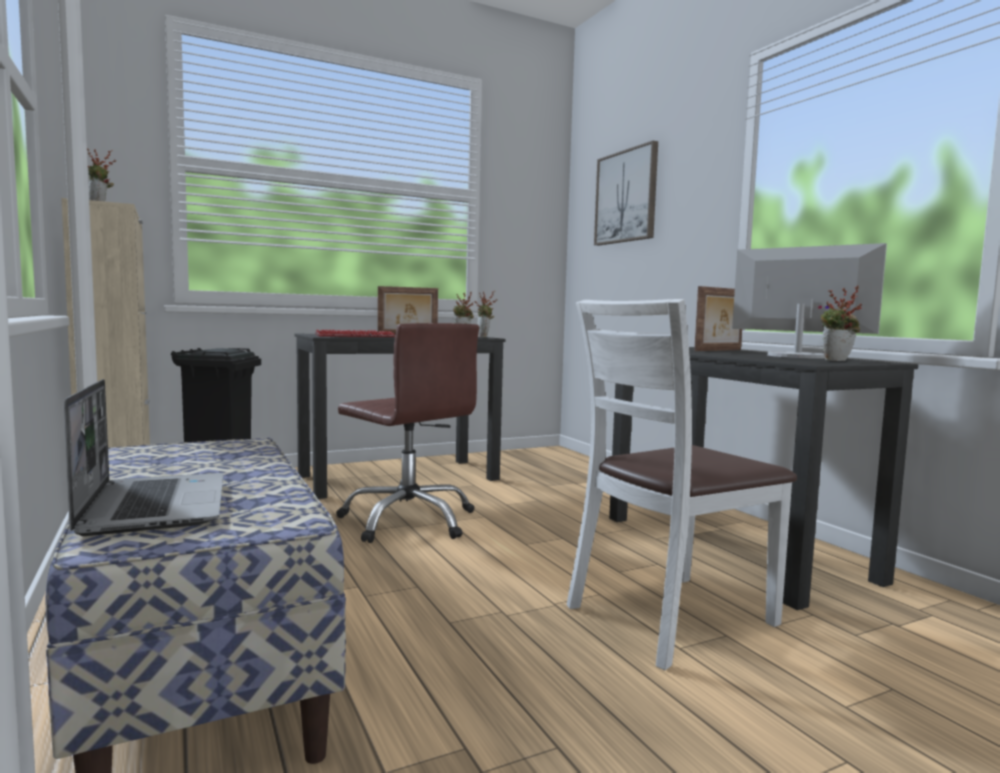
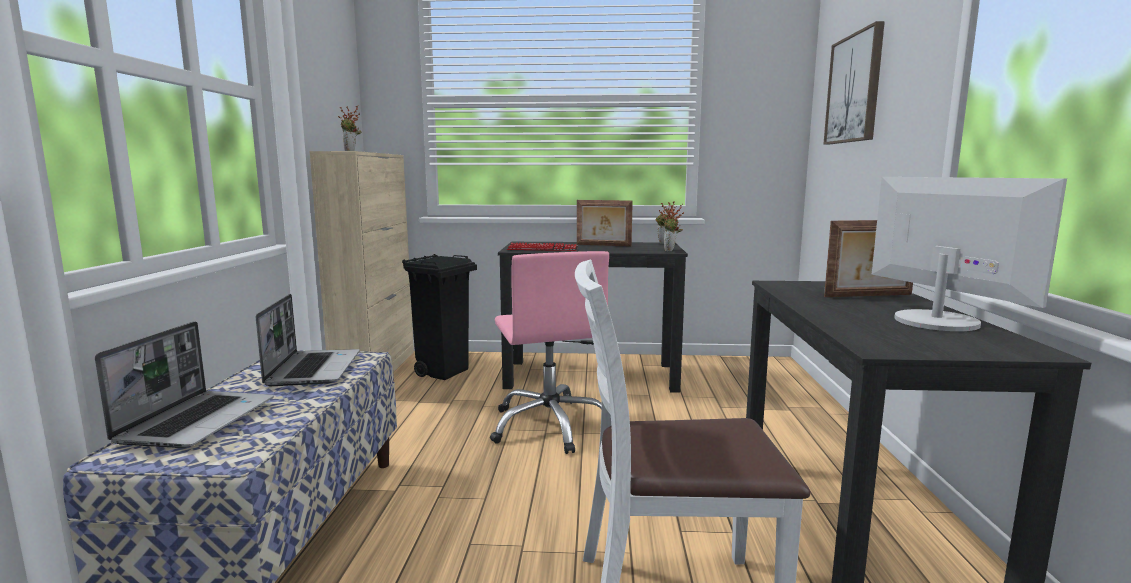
camera: 30 degrees right, 5 degrees up
brown office chair [336,323,479,543] -> pink office chair [490,251,609,454]
potted plant [821,286,862,361] -> none
none -> laptop [256,294,360,386]

